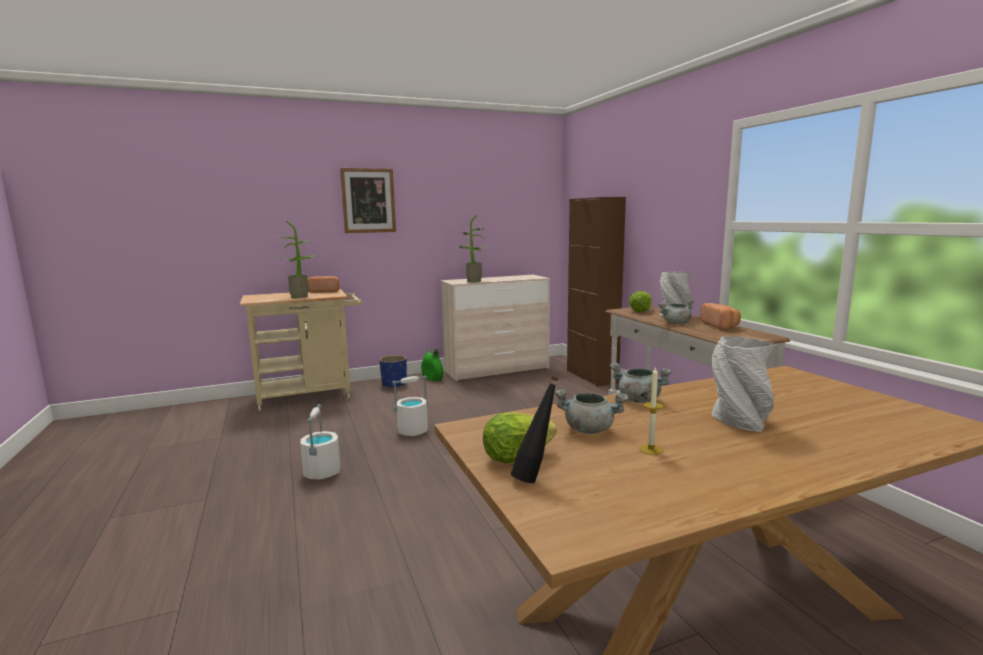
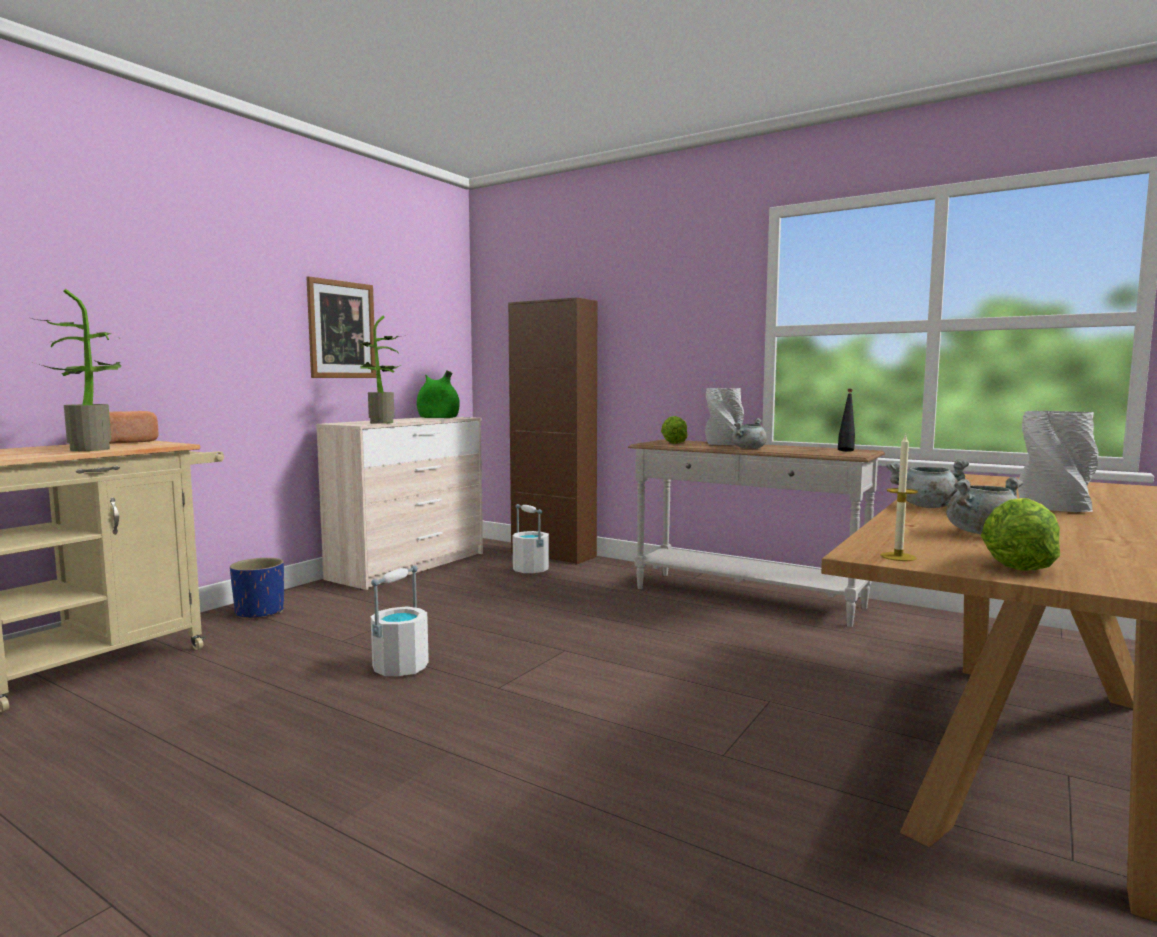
camera: 35 degrees left, 5 degrees down
white bucket [300,404,341,479] -> white bucket moved to [513,504,549,573]
picture [340,168,396,233] -> picture moved to [306,276,376,378]
green vase [421,349,443,381] -> green vase moved to [417,370,460,418]
black bottle [511,375,559,483] -> black bottle moved to [838,389,855,452]
candle [639,366,664,455] -> candle moved to [881,433,918,561]
bread [700,303,741,330] -> none

